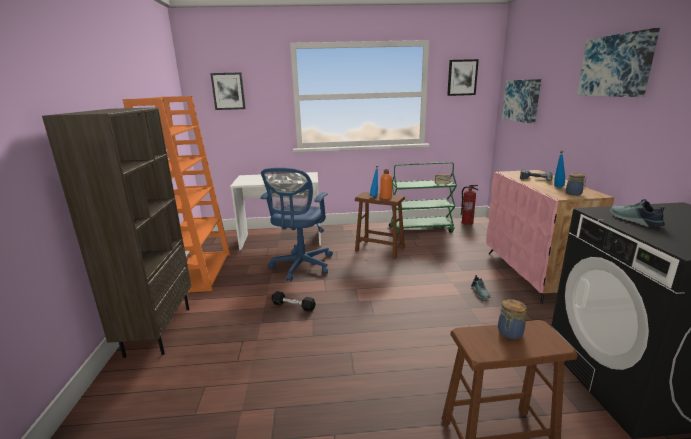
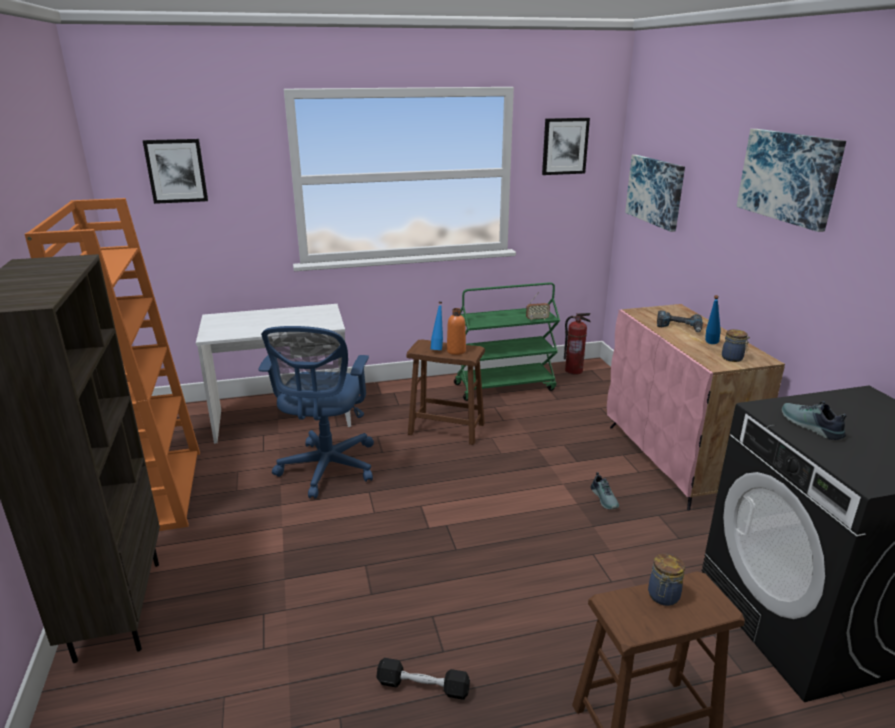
camera: 10 degrees left, 5 degrees up
black dumbbell [271,291,316,312] -> black dumbbell moved to [376,658,470,700]

